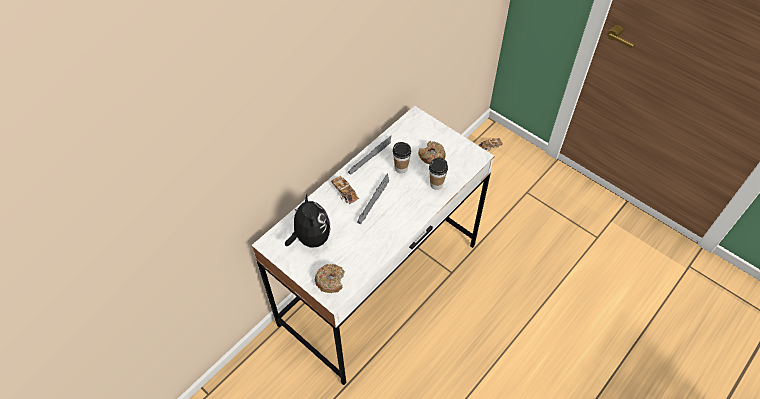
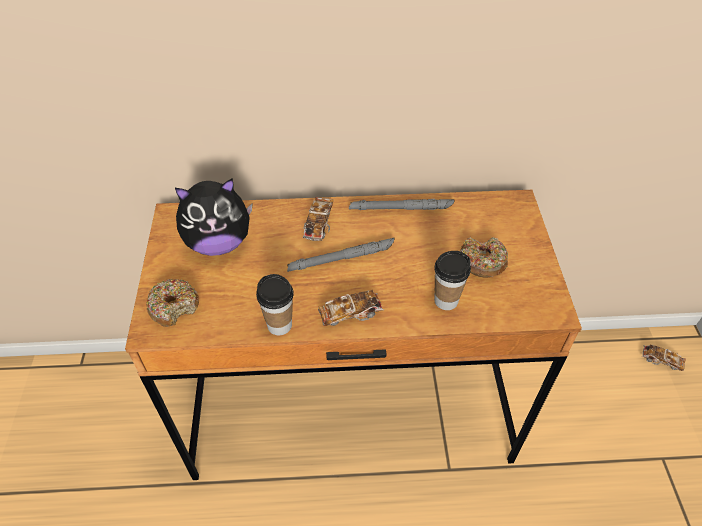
camera: 45 degrees right, 5 degrees down
white desk [251,106,494,385] -> brown desk [125,190,582,480]
plush toy [285,194,330,247] -> plush toy turned 45 degrees clockwise [175,179,253,256]
cup [393,142,411,174] -> cup moved to [256,274,294,335]
none -> toy car [318,290,384,326]

